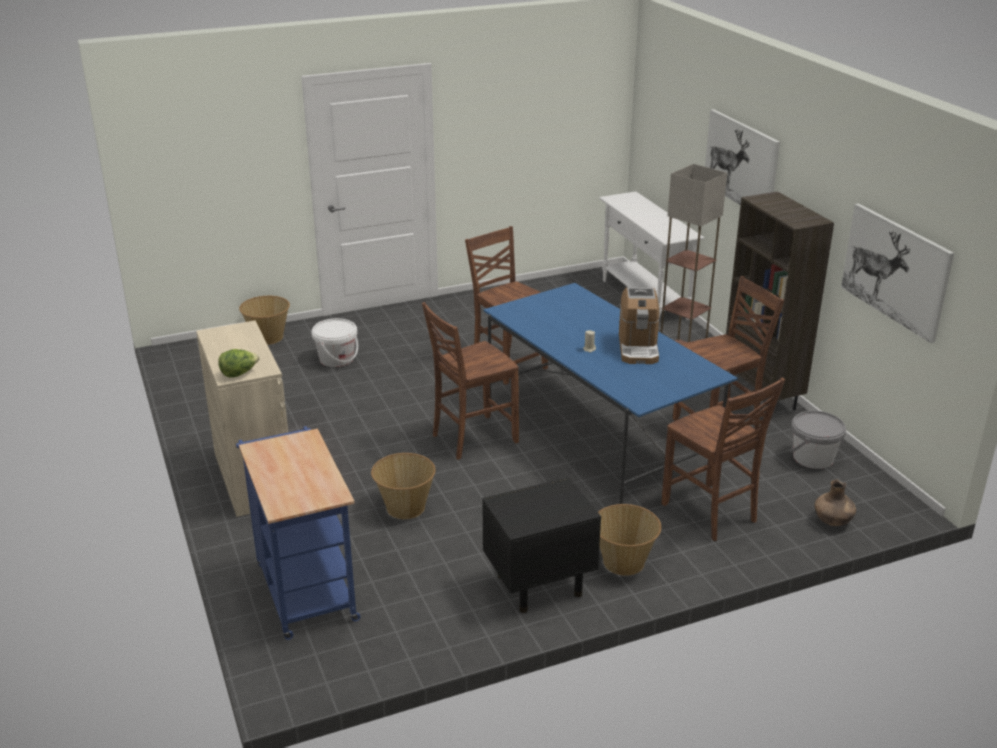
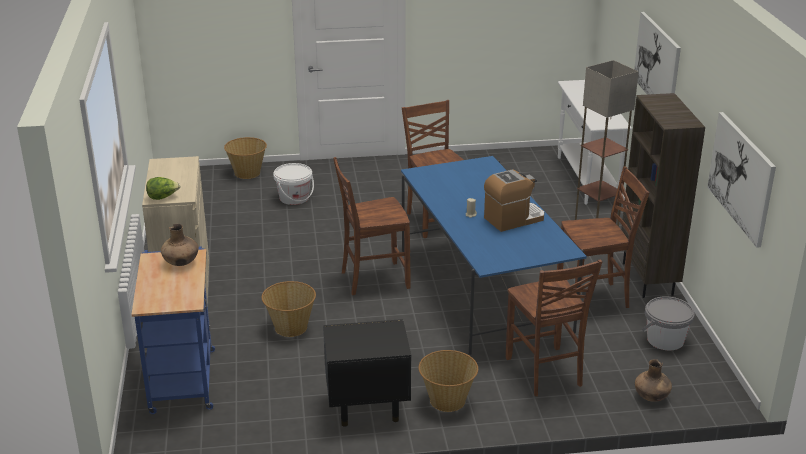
camera: 15 degrees right, 0 degrees up
coffee machine [619,287,660,364] -> coffee machine turned 135 degrees counterclockwise [484,169,544,232]
none -> brown vase [161,224,199,266]

